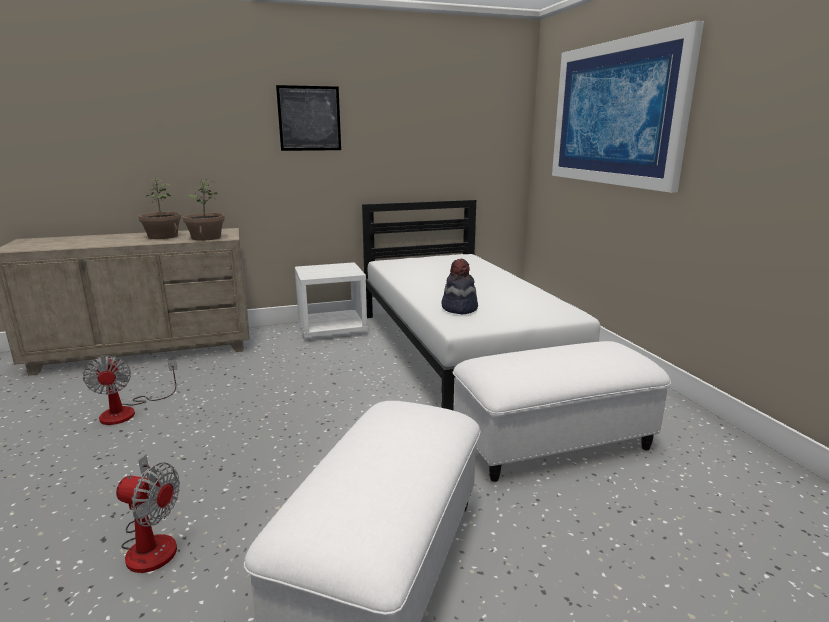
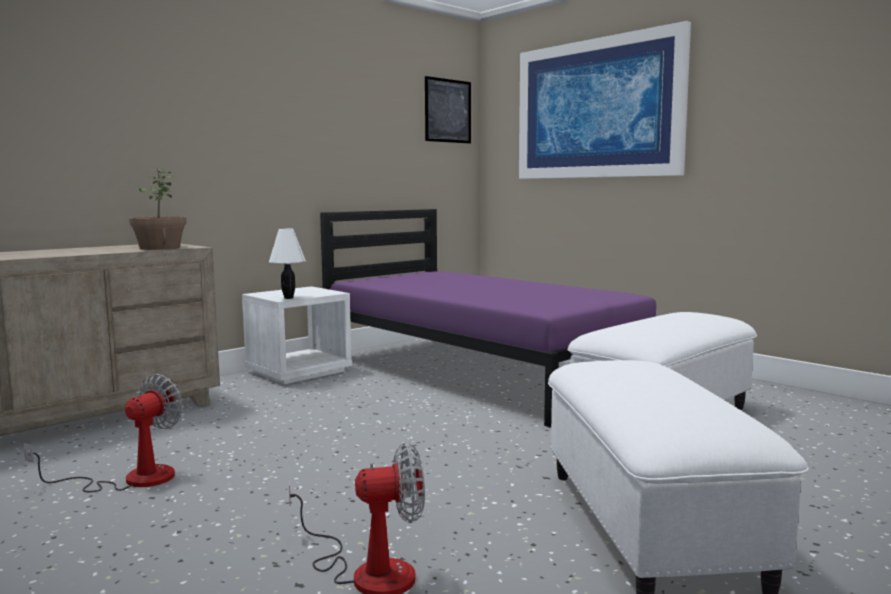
camera: 25 degrees left, 10 degrees down
fan [83,356,178,425] -> fan turned 105 degrees counterclockwise [24,374,183,492]
potted plant [139,178,181,239] -> none
picture [276,85,341,151] -> picture moved to [425,76,471,144]
white bed [362,200,600,410] -> purple bed [320,209,656,427]
hat [441,259,478,314] -> none
none -> white table lamp [269,229,306,299]

